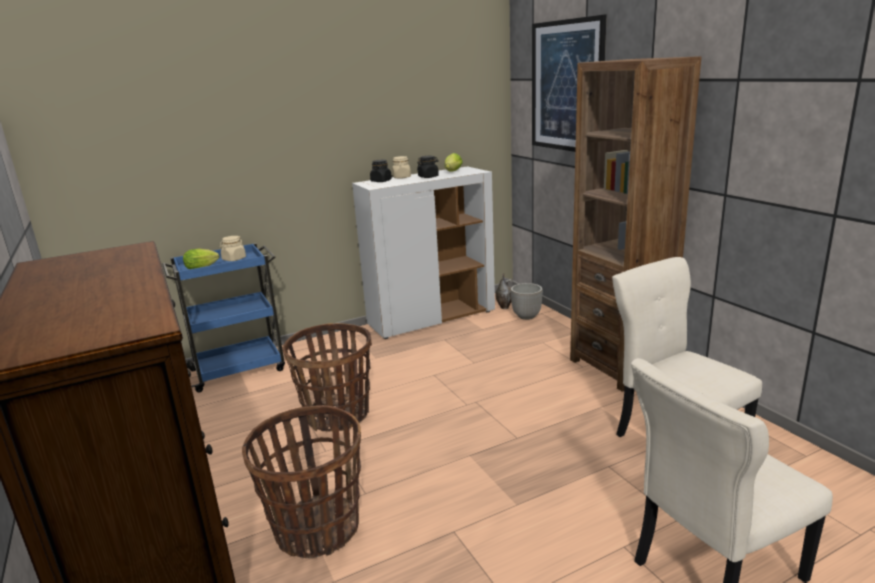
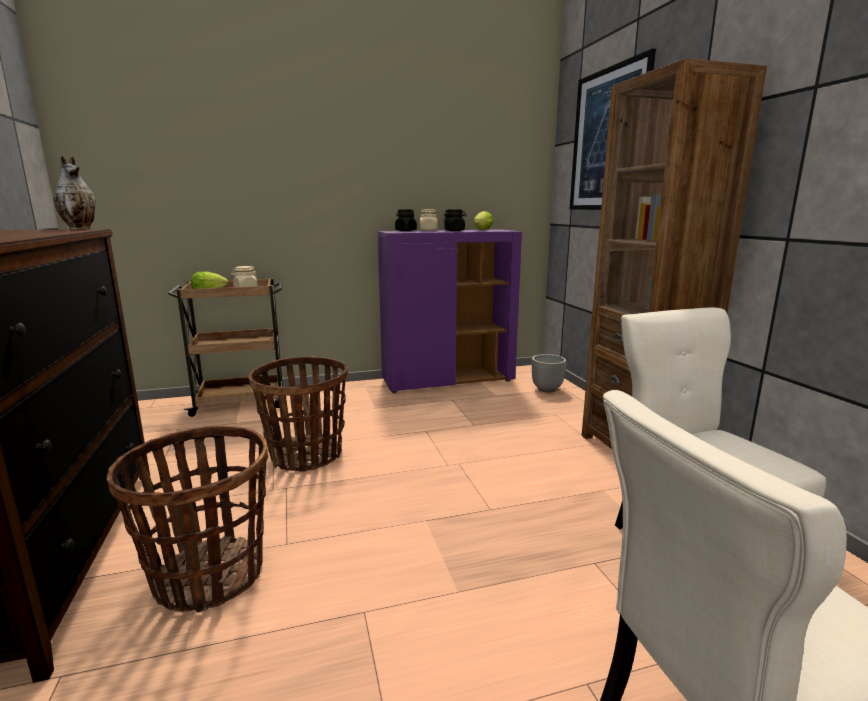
camera: 10 degrees right, 5 degrees down
blue cart [162,243,285,392] -> brown cart [168,278,283,417]
white cabinet [352,166,495,339] -> purple cabinet [378,230,522,393]
vase [495,273,512,309] -> vase moved to [54,155,96,230]

